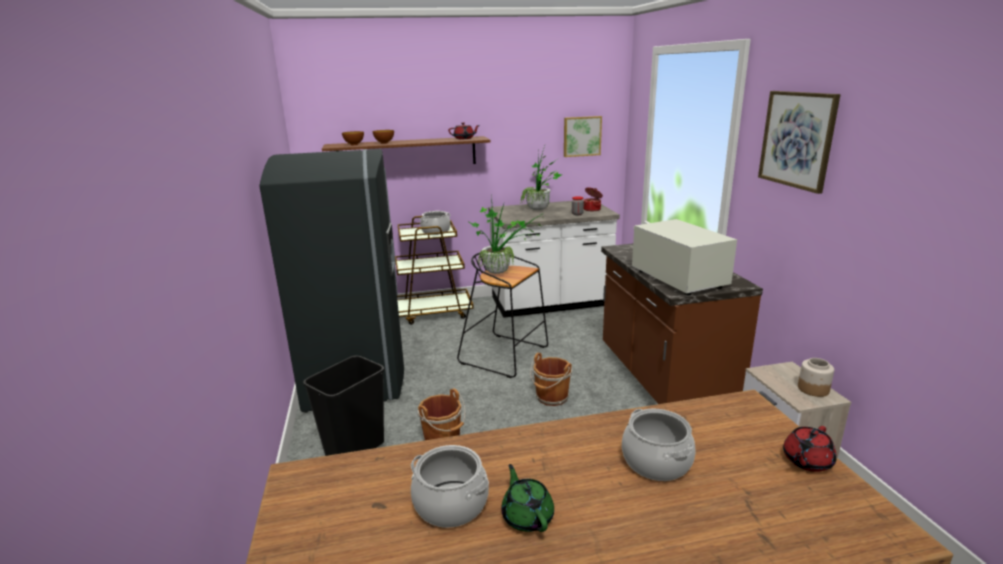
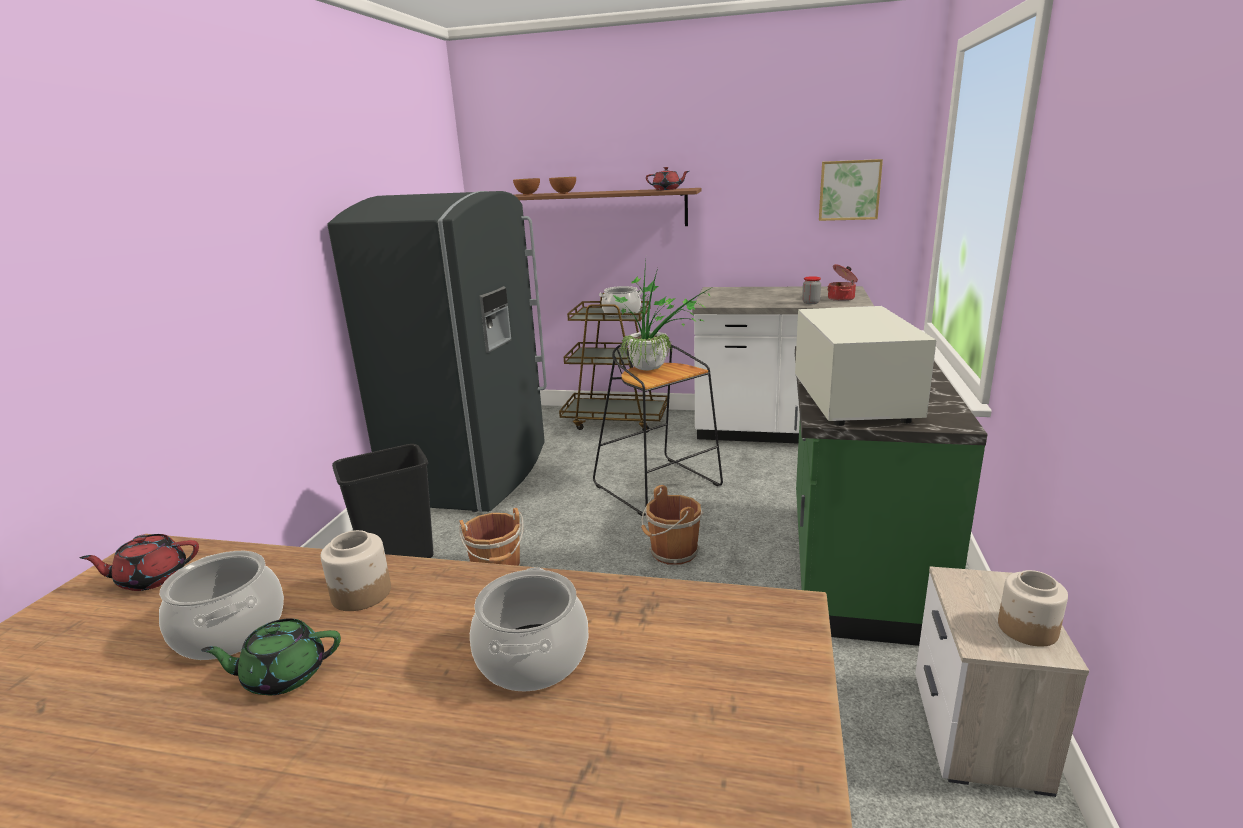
camera: 25 degrees right, 0 degrees up
green teapot [501,464,554,532] -> green teapot turned 105 degrees counterclockwise [201,618,341,695]
potted plant [520,143,562,210] -> none
brown counter [601,244,763,404] -> green counter [794,346,988,646]
picture [758,91,841,194] -> none
red teapot [783,426,837,472] -> red teapot moved to [80,534,199,591]
none -> jar [321,530,391,611]

